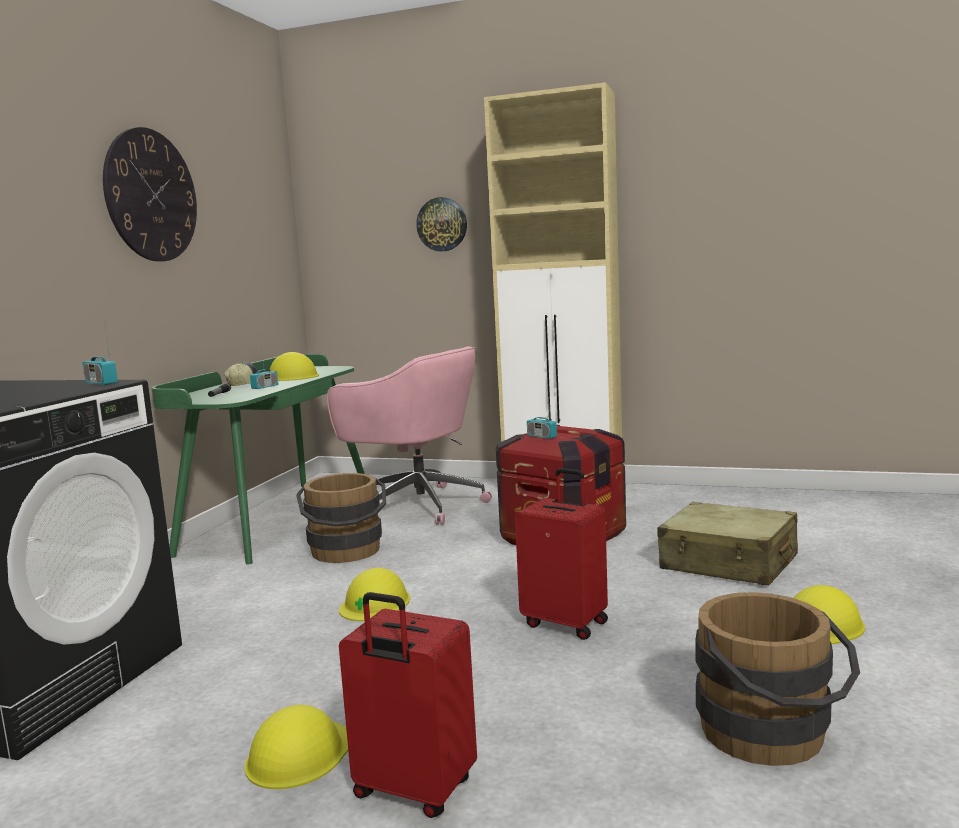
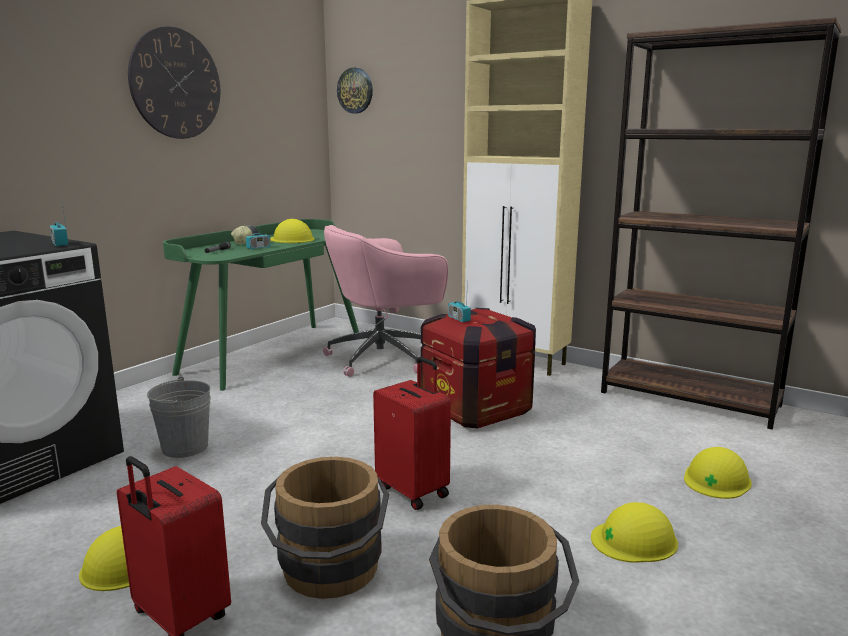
camera: 15 degrees right, 5 degrees up
brown bucket [296,473,386,563] -> brown bucket moved to [261,457,389,599]
pink office chair [327,346,492,525] -> pink office chair turned 105 degrees clockwise [323,225,448,377]
yellow hard hat [339,568,410,621] -> yellow hard hat moved to [684,447,752,499]
wall clock [416,197,467,251] -> wall clock moved to [337,68,373,113]
beige suitcase [657,502,798,586] -> none
none -> grey bucket [147,376,211,458]
none -> brown bookcase [601,17,842,430]

